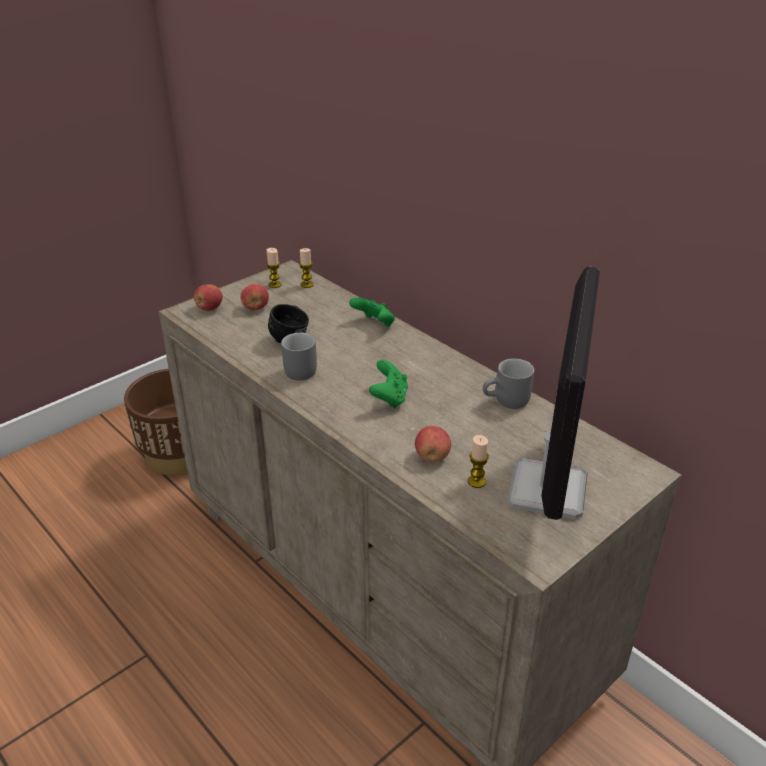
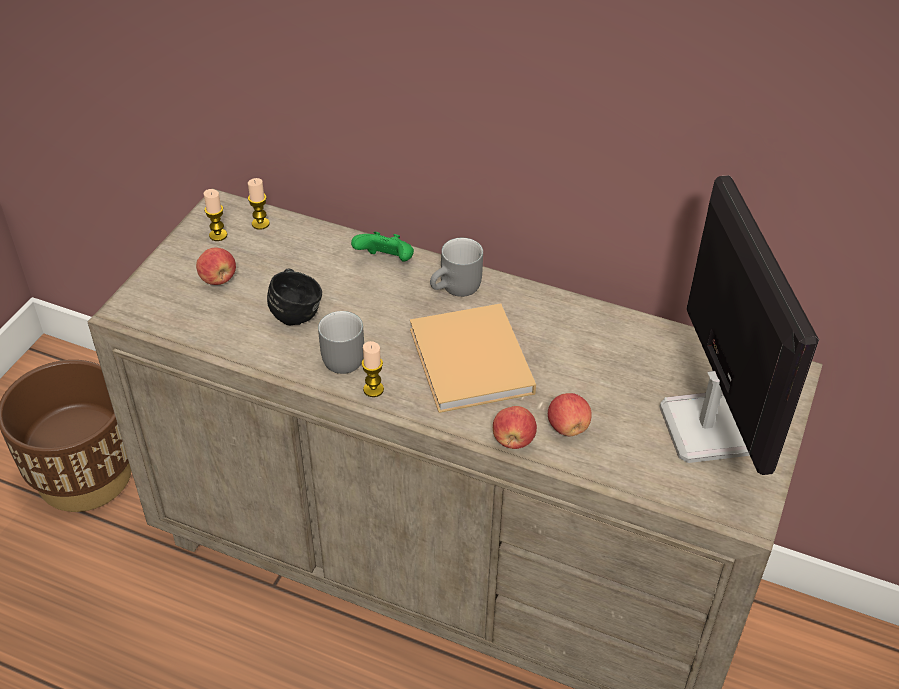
camera: 25 degrees left, 10 degrees up
apple [194,284,223,311] -> apple moved to [493,406,537,449]
green game controller [369,360,408,408] -> beige book [410,303,536,413]
candle [468,435,489,488] -> candle moved to [361,341,384,397]
grey mug [483,358,535,409] -> grey mug moved to [430,238,483,297]

